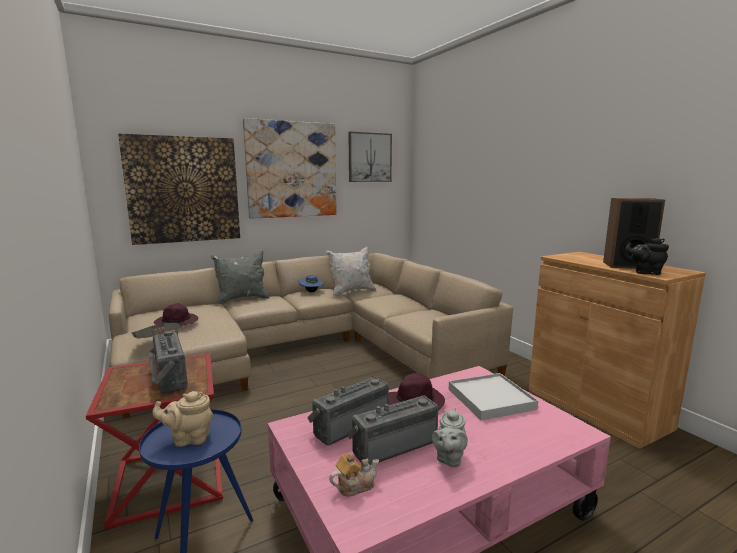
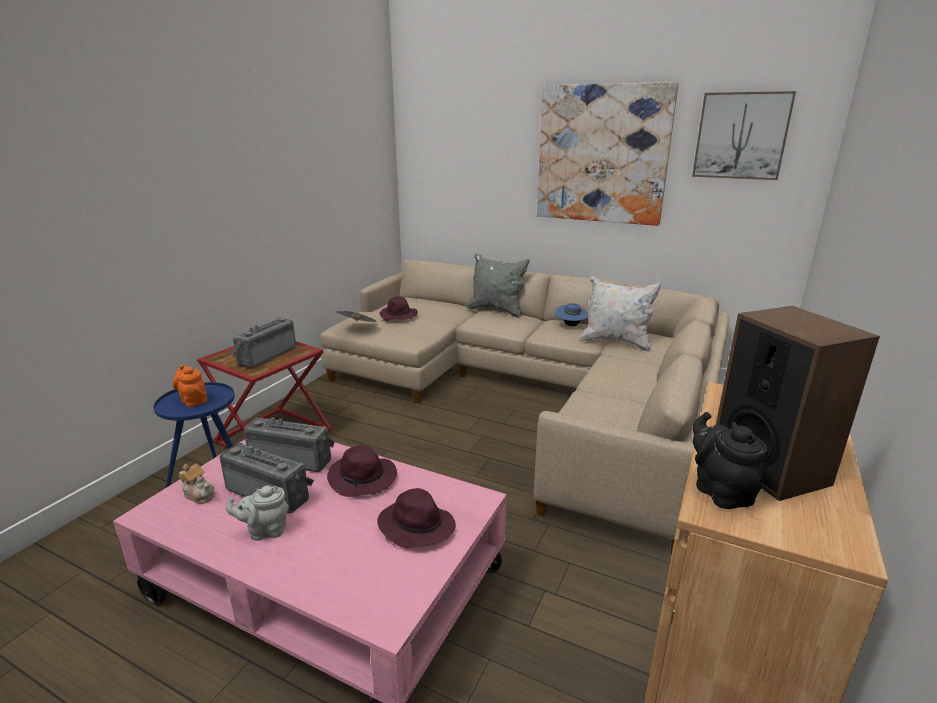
camera: 55 degrees right, 10 degrees up
picture [118,134,240,245] -> none
beige teapot [152,391,213,447] -> orange teapot [173,365,207,407]
white tray [449,373,538,420] -> purple hat [377,488,456,548]

